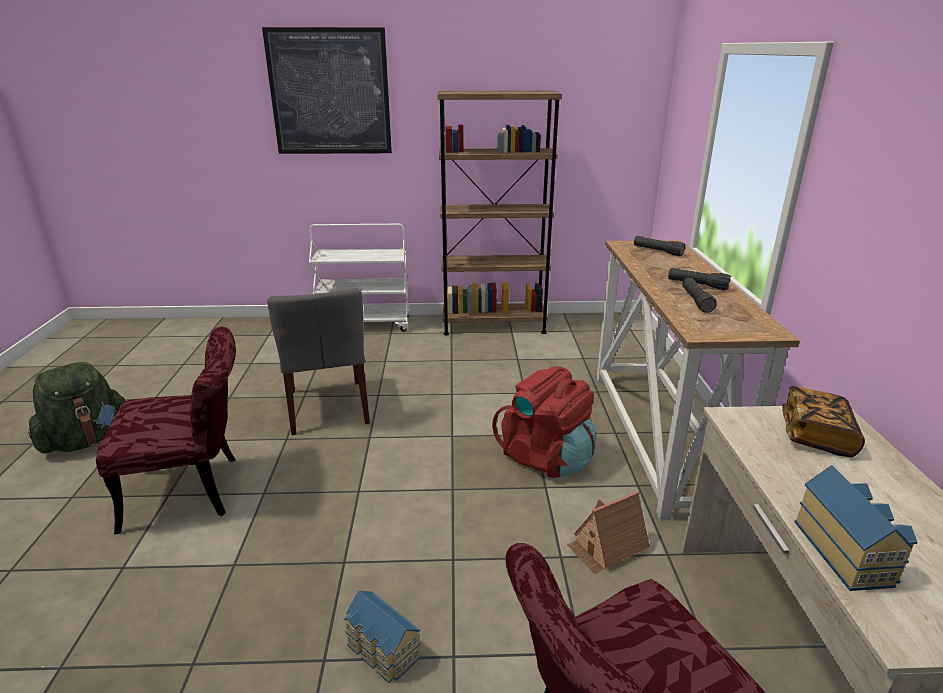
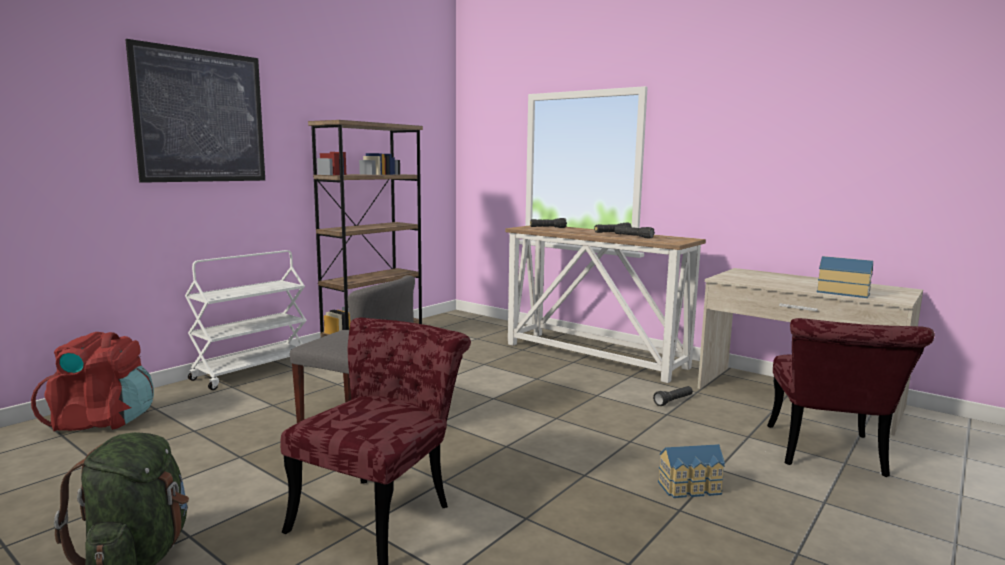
camera: 50 degrees left, 15 degrees down
red backpack [492,366,596,478] -> red backpack moved to [31,332,154,431]
toy house [567,491,650,574] -> black flashlight [653,386,693,406]
book [782,386,865,457] -> none

